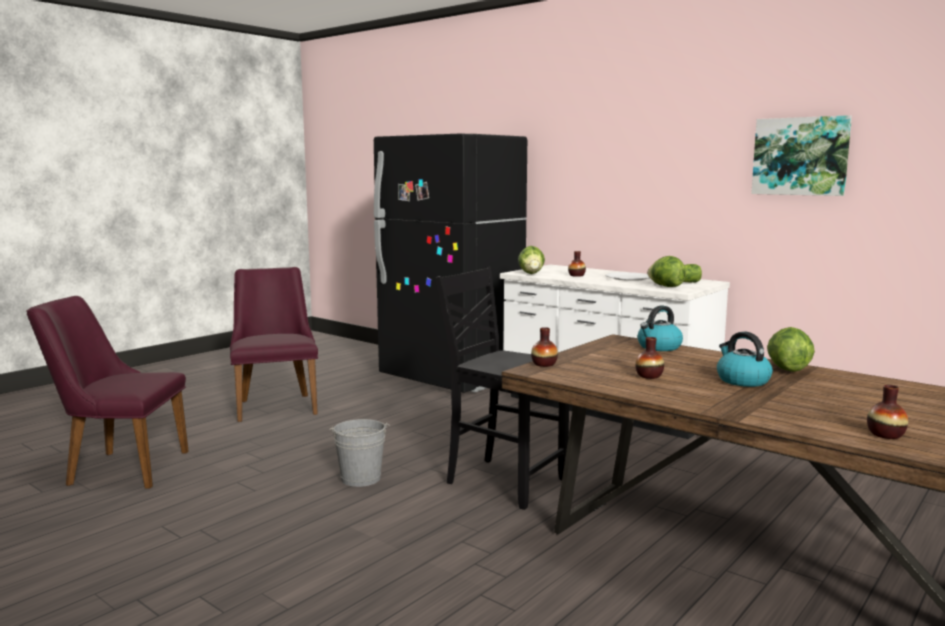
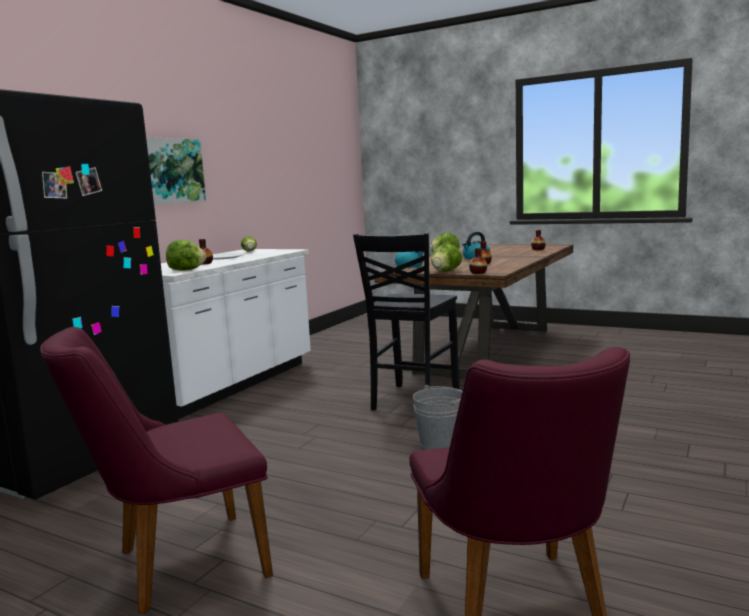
camera: 100 degrees left, 0 degrees up
lettuce [647,256,686,287] -> lettuce moved to [431,243,462,272]
picture [751,115,852,196] -> picture moved to [146,137,206,205]

